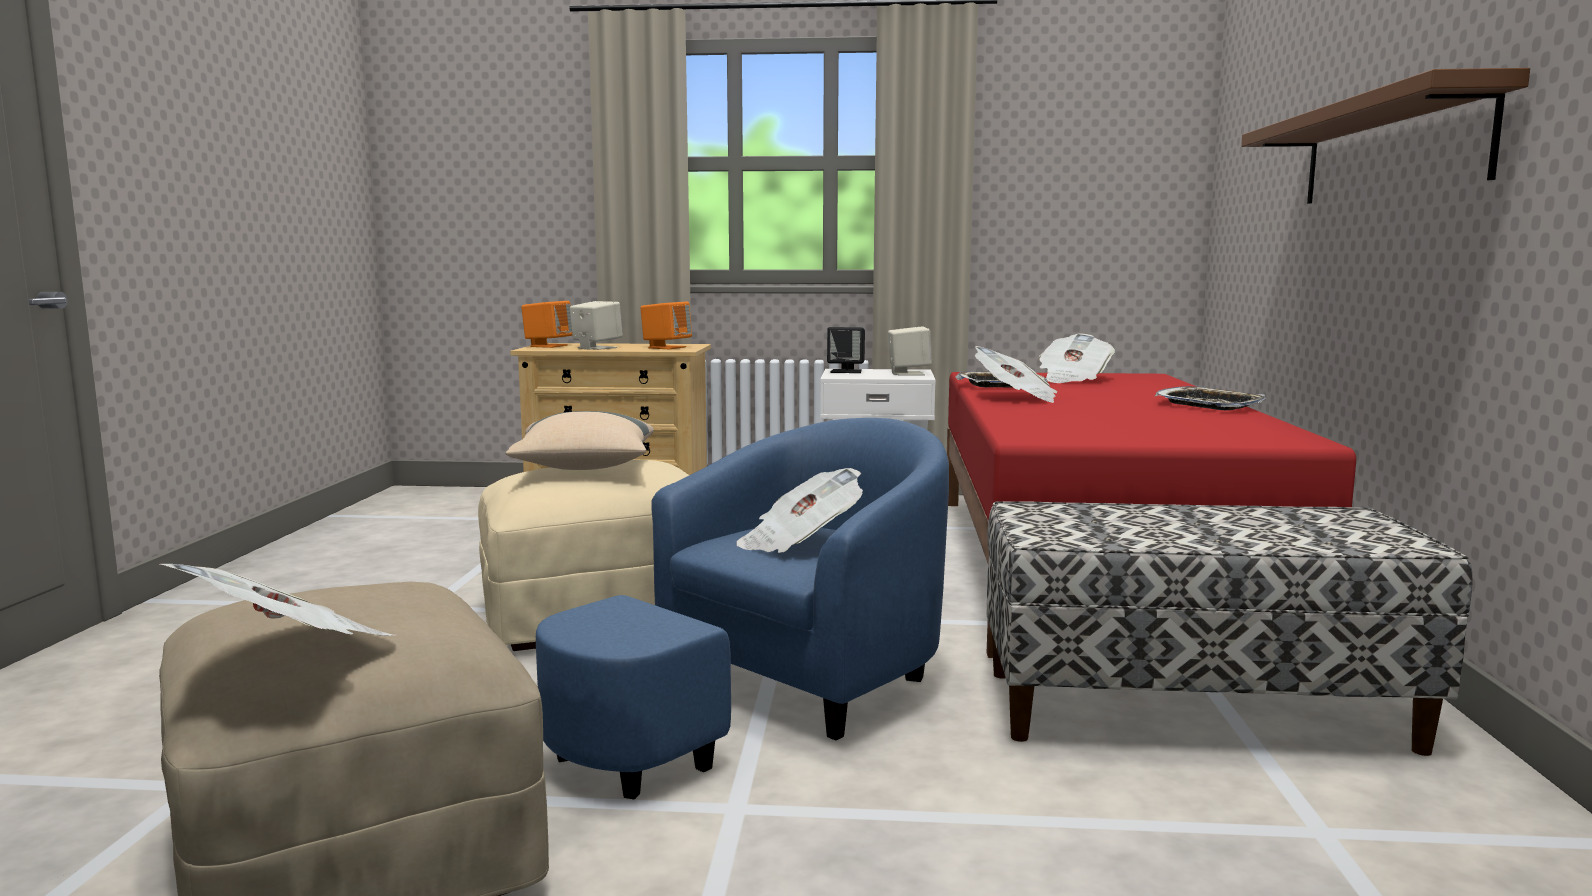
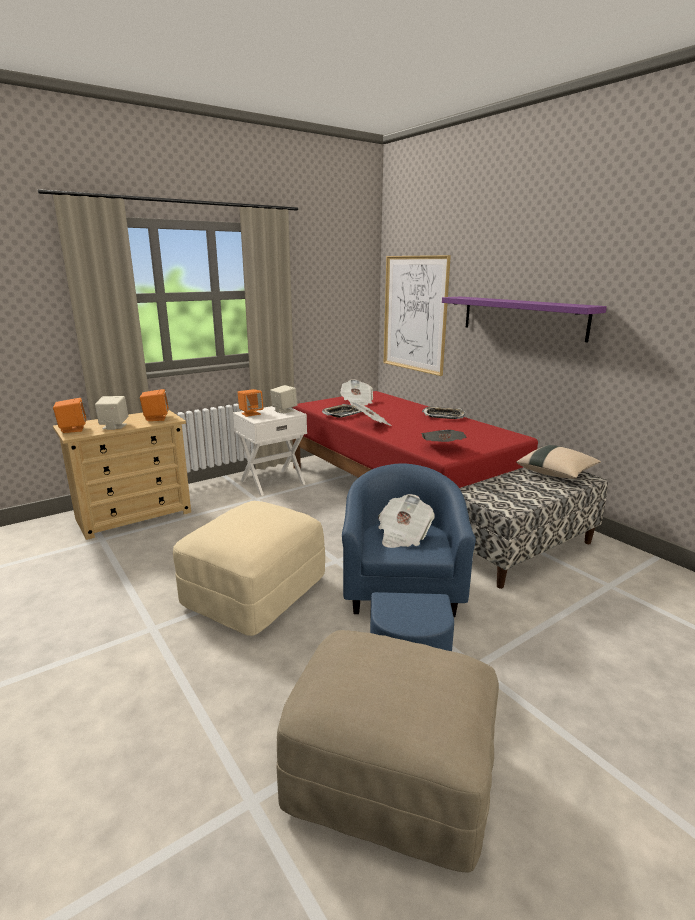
camera: 40 degrees left, 10 degrees up
newspaper [161,564,396,636] -> newspaper moved to [421,430,467,442]
beige pillow [506,411,654,470] -> beige pillow moved to [516,445,601,479]
black speaker [827,327,865,373] -> orange speaker [237,389,263,417]
brown shelf [1241,68,1530,204] -> purple shelf [442,297,607,343]
none -> picture [384,255,451,376]

